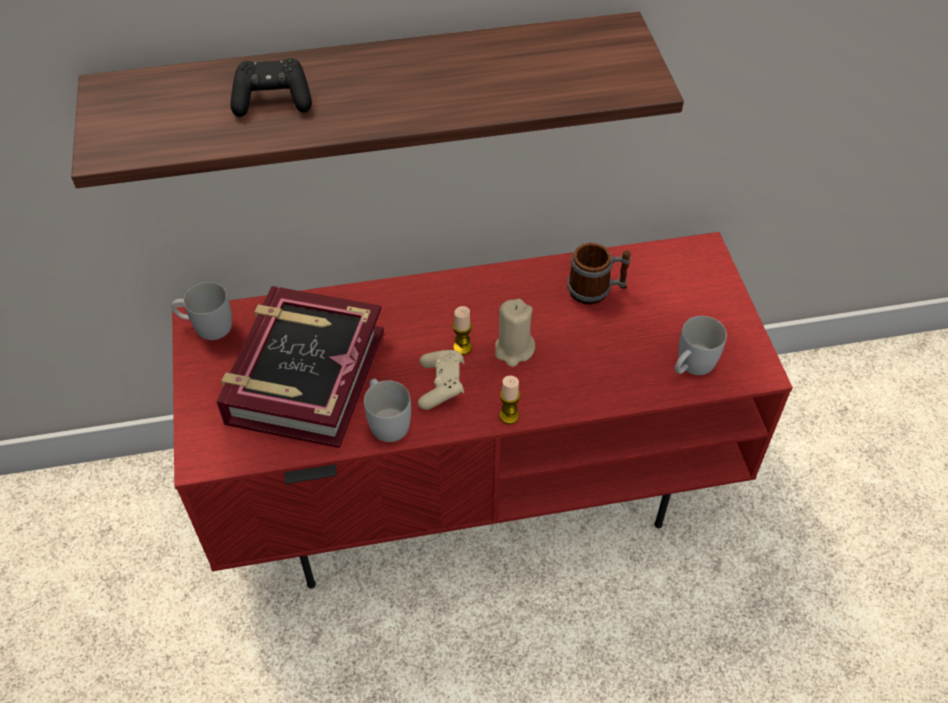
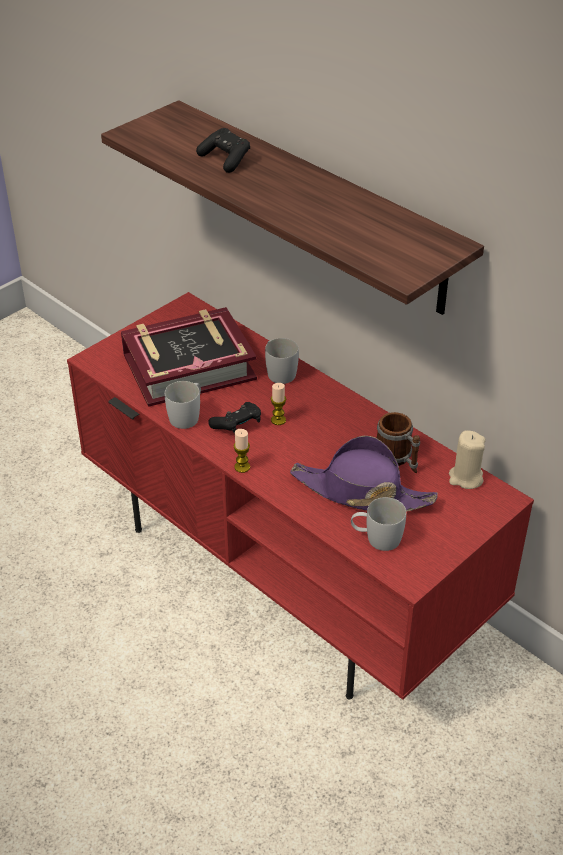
camera: 55 degrees right, 10 degrees down
white mug [172,282,232,340] -> white mug moved to [265,338,299,384]
beige game controller [418,350,465,410] -> black game controller [208,402,261,433]
beige candle [495,299,535,367] -> beige candle moved to [449,431,486,489]
none -> purple hat [290,436,438,512]

